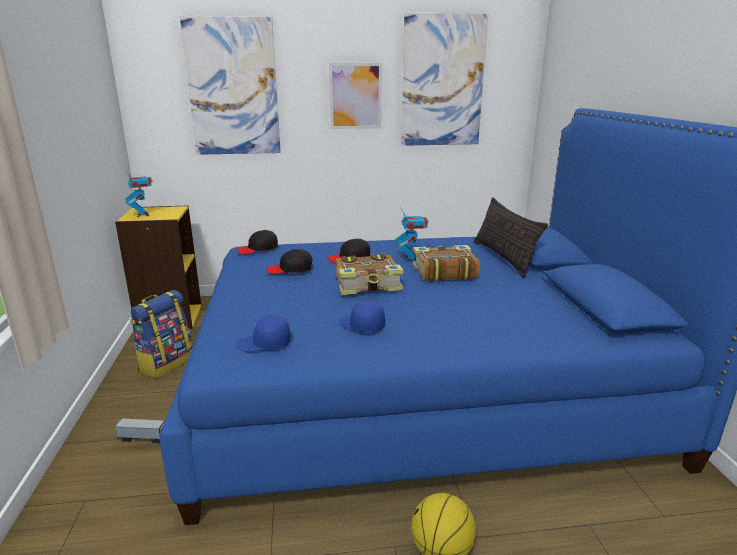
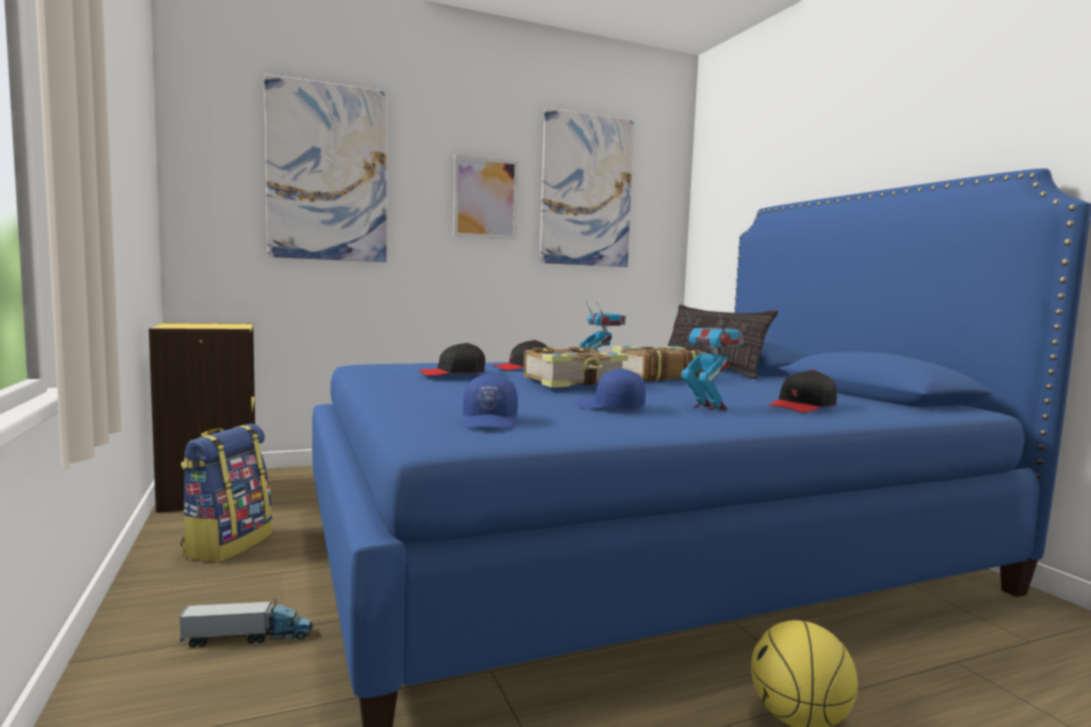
camera: 15 degrees left, 15 degrees down
toy robot [125,170,153,217] -> toy robot moved to [681,311,743,411]
blue cap [236,315,291,352] -> blue cap turned 75 degrees counterclockwise [462,374,518,428]
black cap [237,230,278,255] -> black cap moved to [768,369,837,413]

